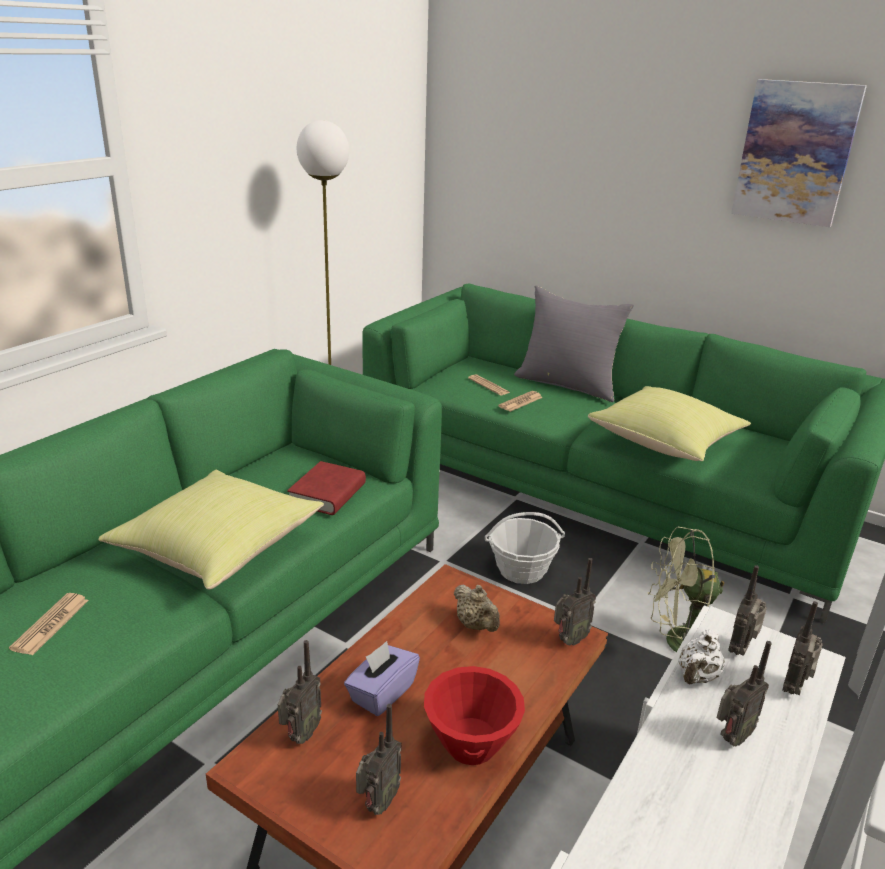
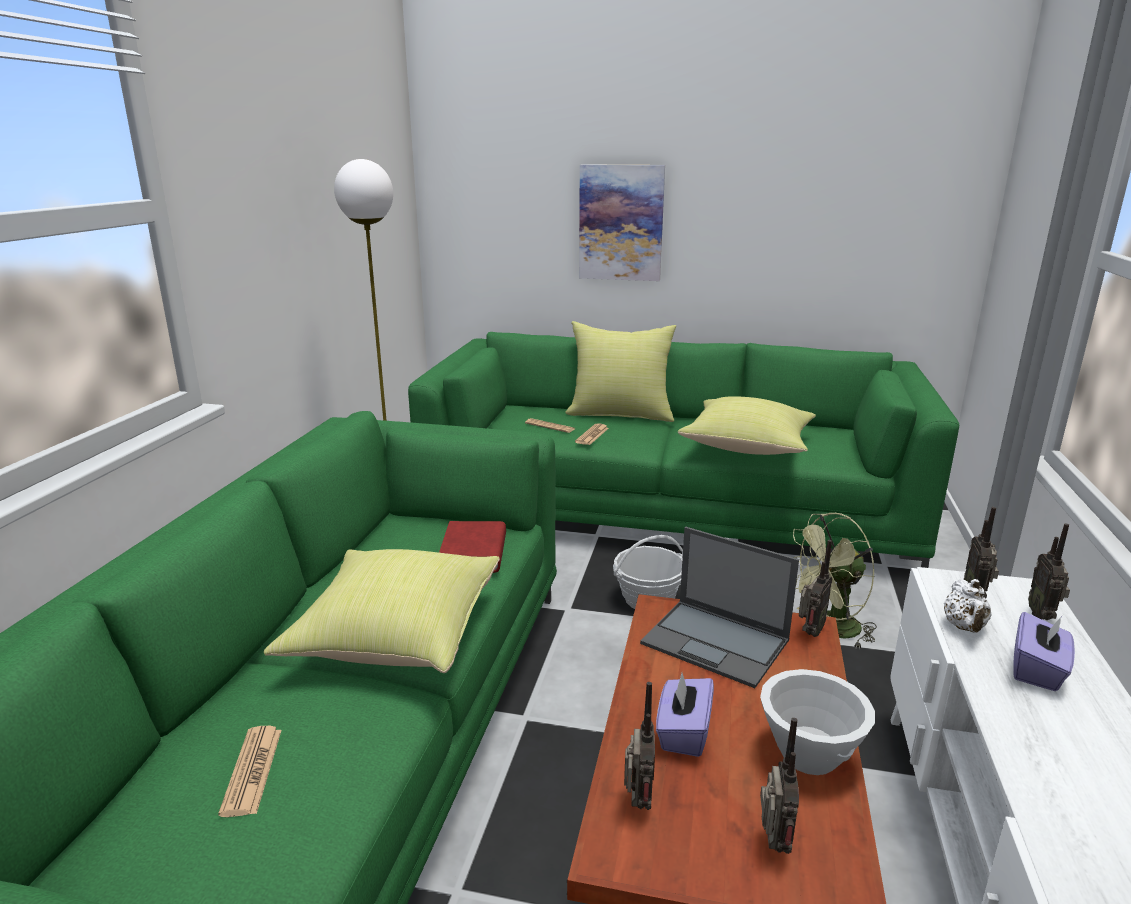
camera: 20 degrees left, 5 degrees down
red bowl [424,666,525,765] -> white bowl [760,669,875,775]
beige teapot [454,584,500,632] -> laptop [640,527,799,688]
grey pillow [514,286,634,402] -> yellow pillow [565,321,676,422]
radio [716,641,772,747] -> purple tissue box [1013,612,1075,691]
picture [731,79,867,227] -> picture moved to [579,164,665,281]

